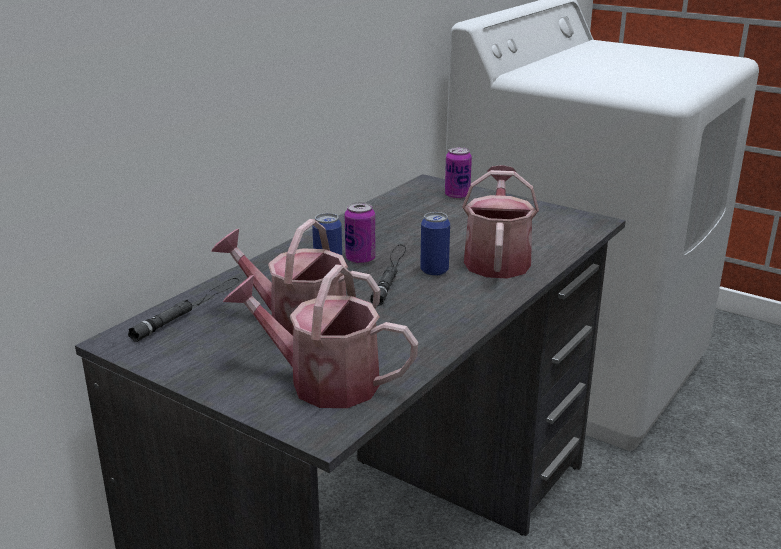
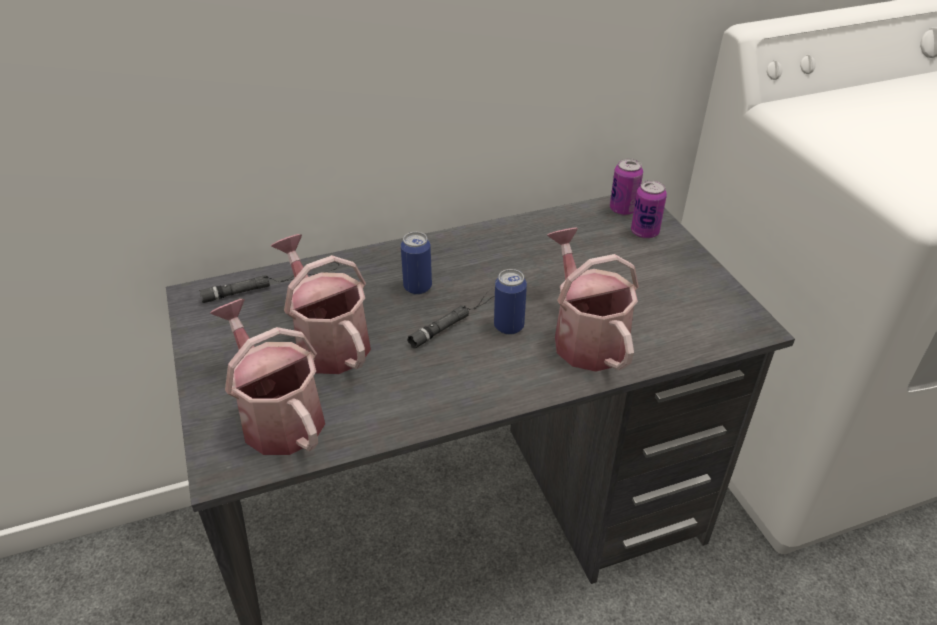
camera: 35 degrees right, 15 degrees up
can [345,202,376,264] -> can moved to [610,158,643,215]
watering can [462,165,539,279] -> watering can turned 60 degrees counterclockwise [547,227,639,372]

